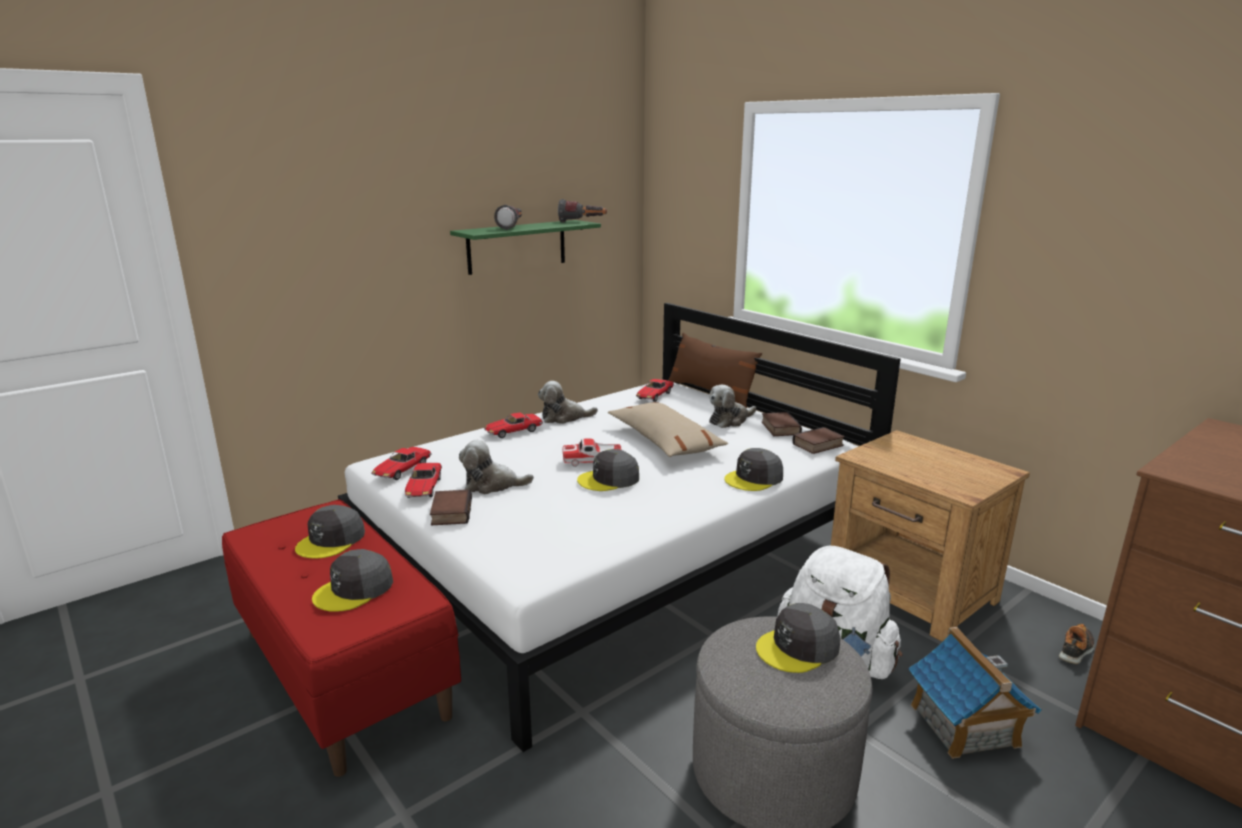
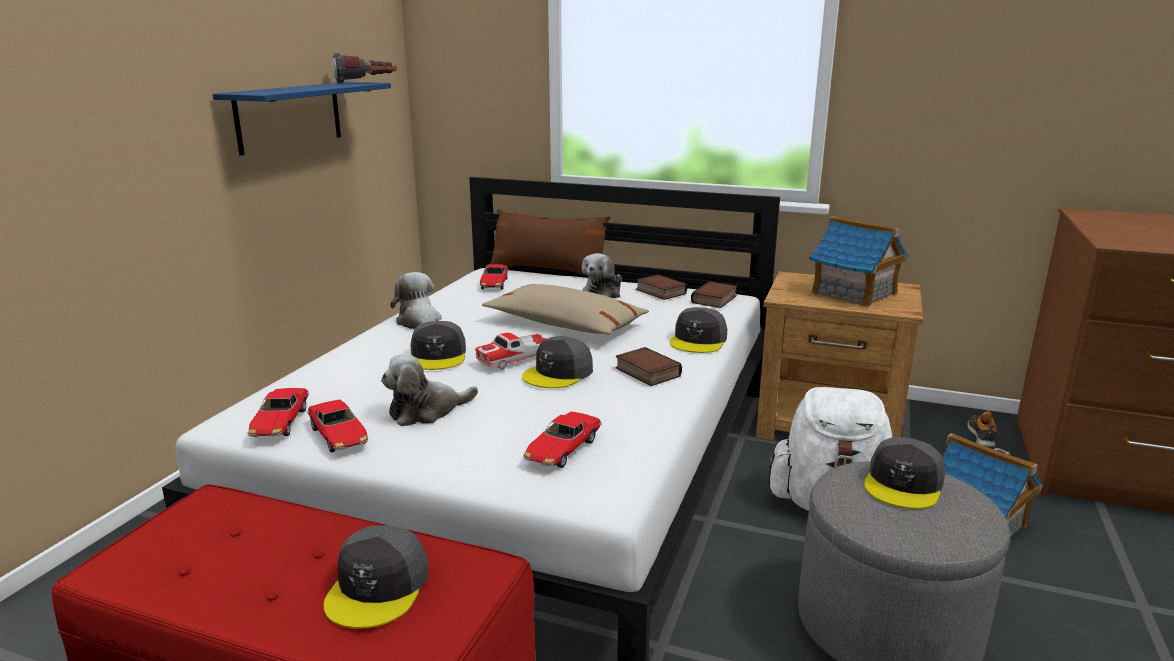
camera: 30 degrees left, 0 degrees up
grey cap [295,505,365,558] -> grey cap moved to [410,321,466,370]
book [430,490,472,525] -> book moved to [616,347,682,386]
green shelf [450,220,601,275] -> blue shelf [212,82,391,156]
toy car [484,412,543,438] -> toy car moved to [523,411,602,468]
flashlight [494,204,522,230] -> none
plush toy [538,381,598,424] -> plush toy turned 105 degrees clockwise [390,272,442,329]
none -> toy house [810,216,909,307]

